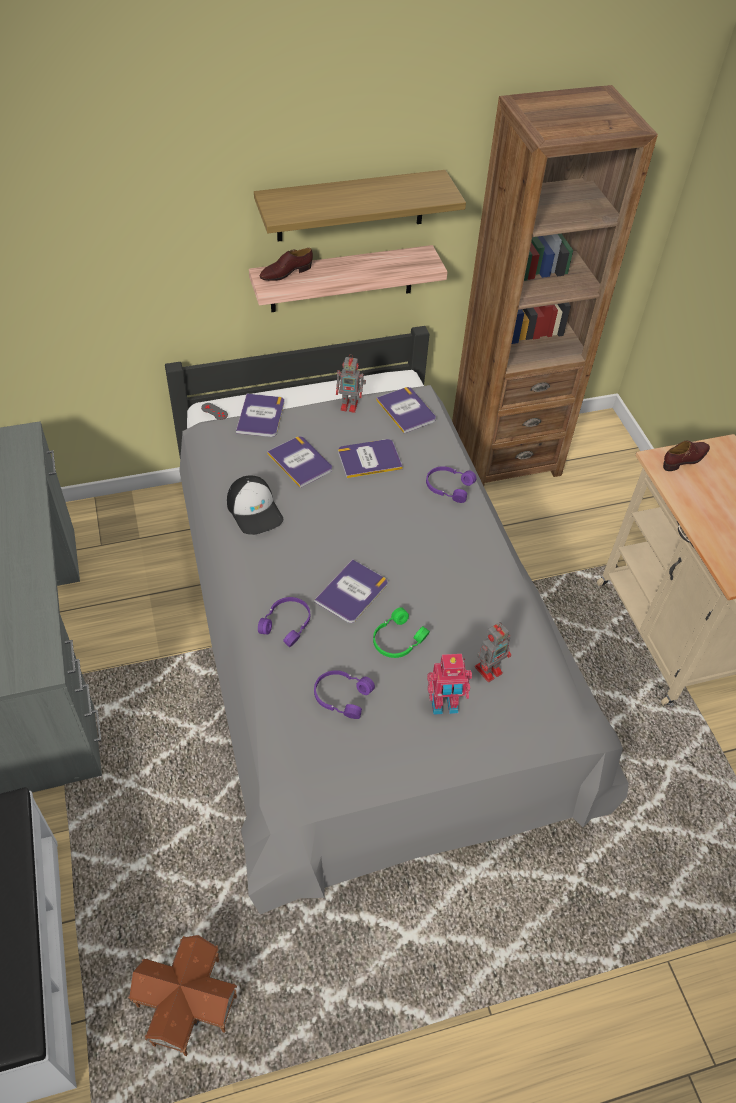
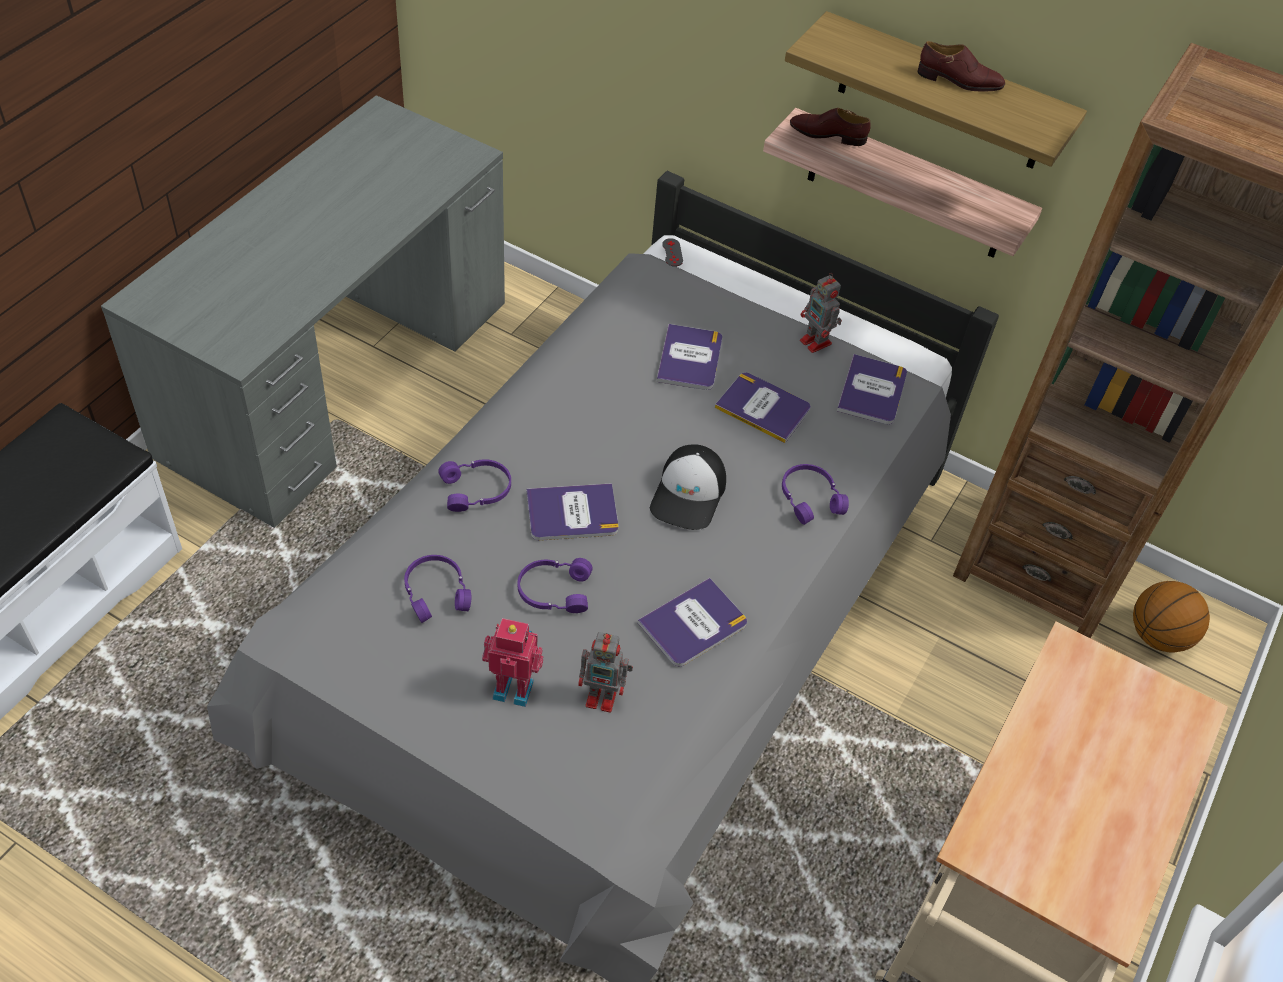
camera: 45 degrees right, 0 degrees up
toy house [128,935,237,1056] -> none
cap [227,476,283,535] -> cap moved to [650,444,726,530]
book [236,394,284,437] -> book moved to [638,578,747,667]
green headphones [373,607,430,658] -> purple headphones [518,558,593,613]
toy robot [427,654,472,715] -> toy robot turned 150 degrees clockwise [482,618,543,707]
brown shoe [663,441,710,471] -> brown shoe moved to [918,41,1005,91]
none -> basketball [1133,581,1210,653]

